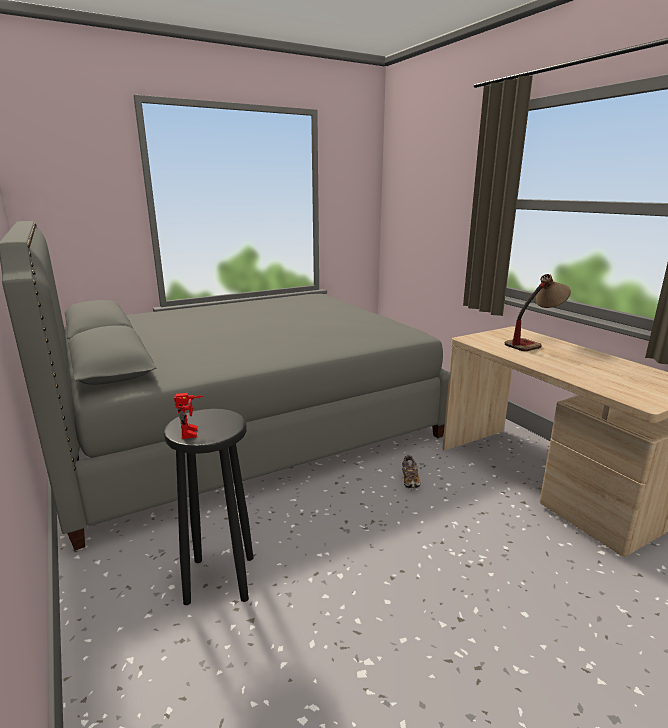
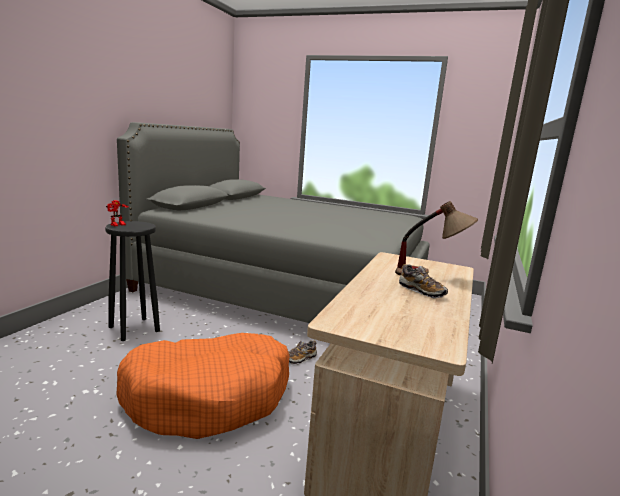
camera: 50 degrees right, 5 degrees down
none -> orange dog bed [116,333,290,439]
none -> shoe [399,264,448,299]

